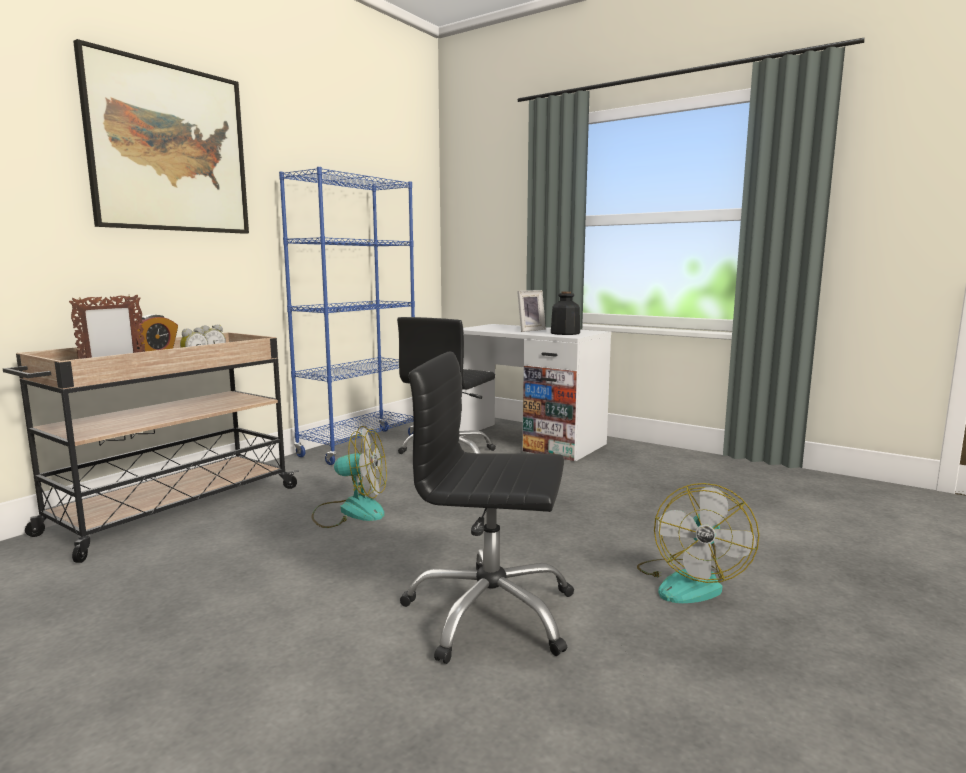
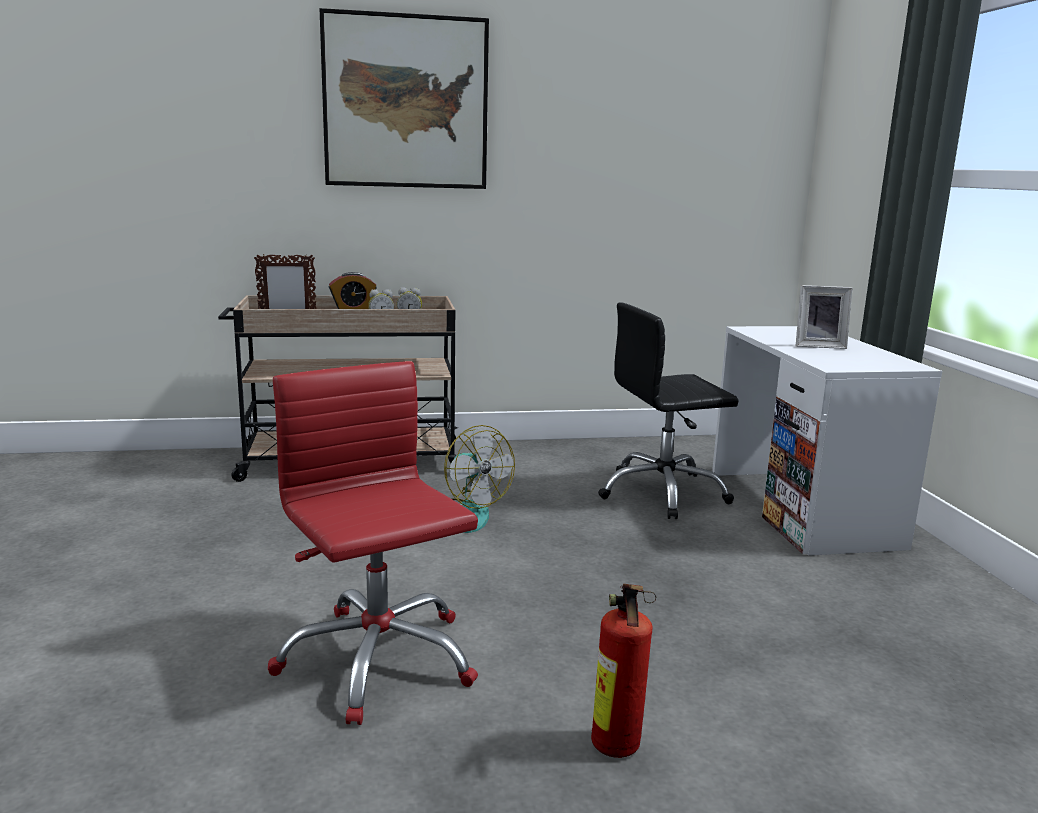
camera: 45 degrees right, 5 degrees up
blue bookcase [279,167,415,465] -> none
black office chair [400,352,574,664] -> red office chair [268,361,478,725]
bottle [551,291,580,335] -> none
fan [637,483,759,603] -> fire extinguisher [591,584,656,758]

